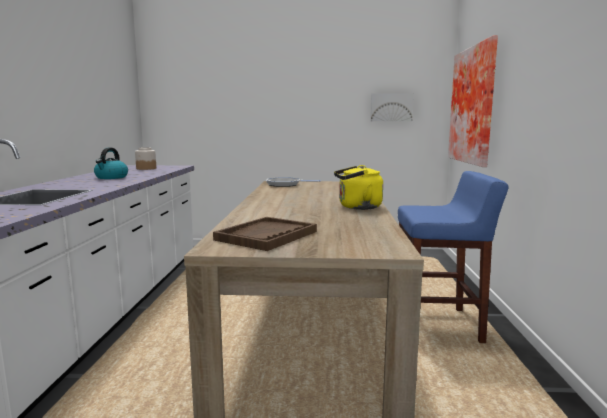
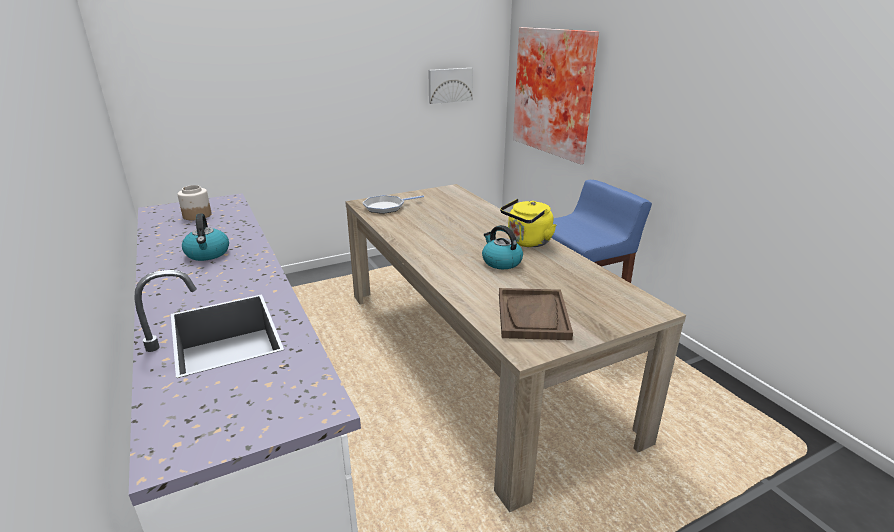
camera: 30 degrees left, 15 degrees up
none -> kettle [482,225,523,269]

